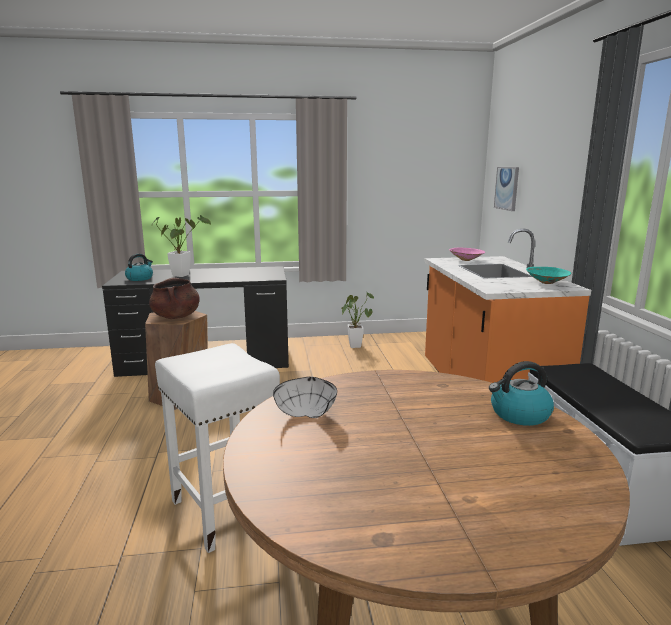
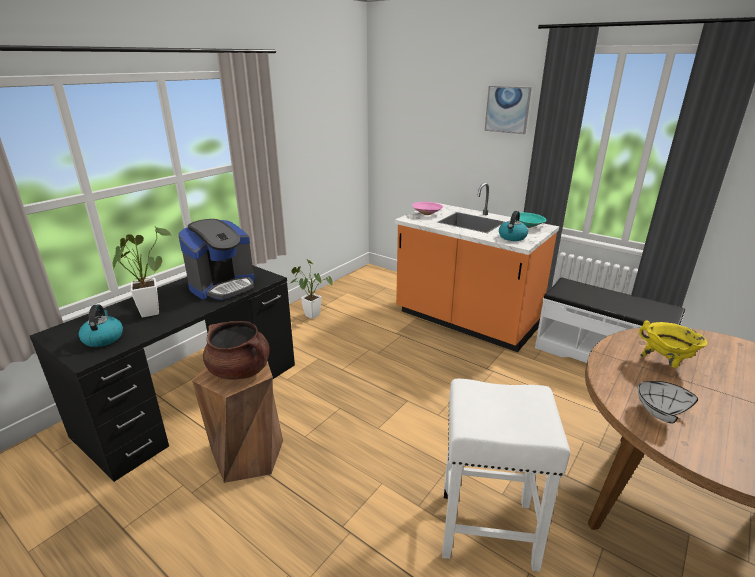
camera: 45 degrees left, 10 degrees up
kettle [489,361,554,426] -> kettle moved to [499,211,528,241]
picture [494,167,519,211] -> picture moved to [484,86,532,134]
none -> coffee machine [179,219,255,300]
none -> yellow cooking pot [639,320,708,368]

